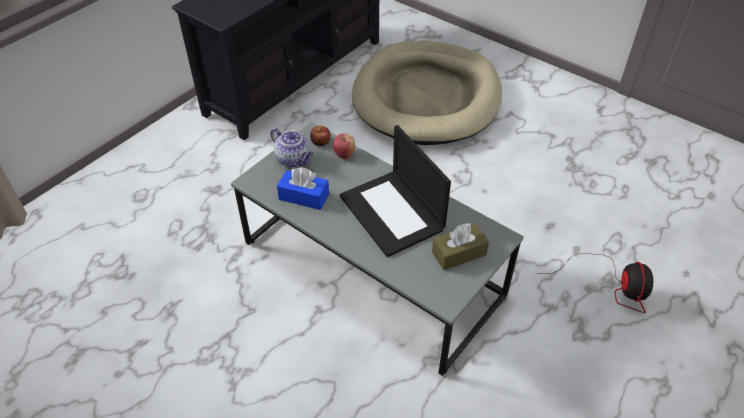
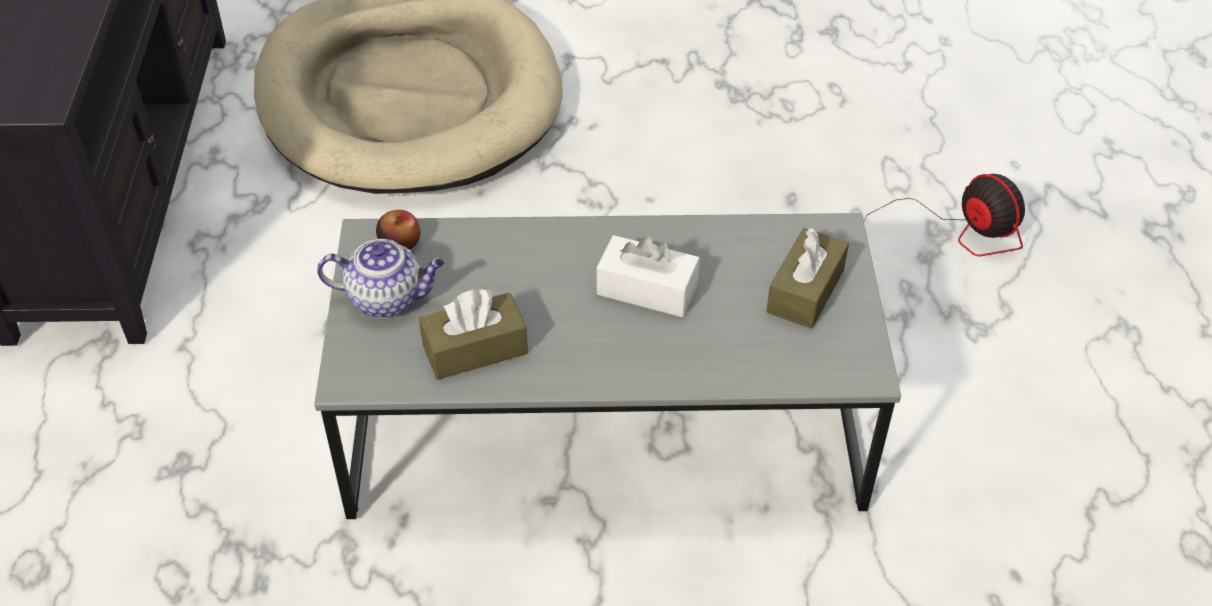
camera: 40 degrees left, 0 degrees up
blue tissue box [277,167,329,210] -> brown tissue box [419,289,528,380]
apple [333,134,355,159] -> none
laptop [340,125,451,257] -> white tissue box [597,235,700,317]

